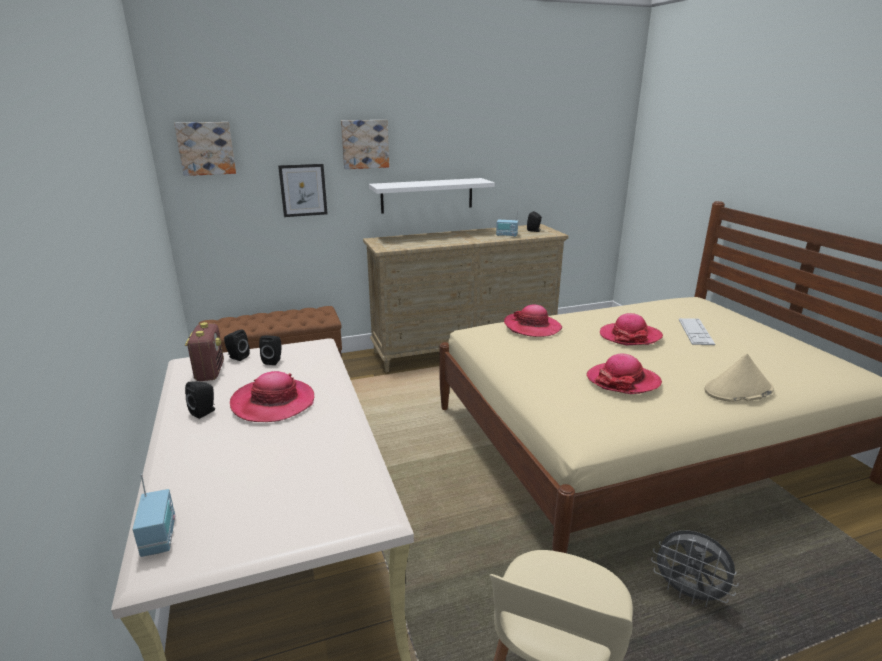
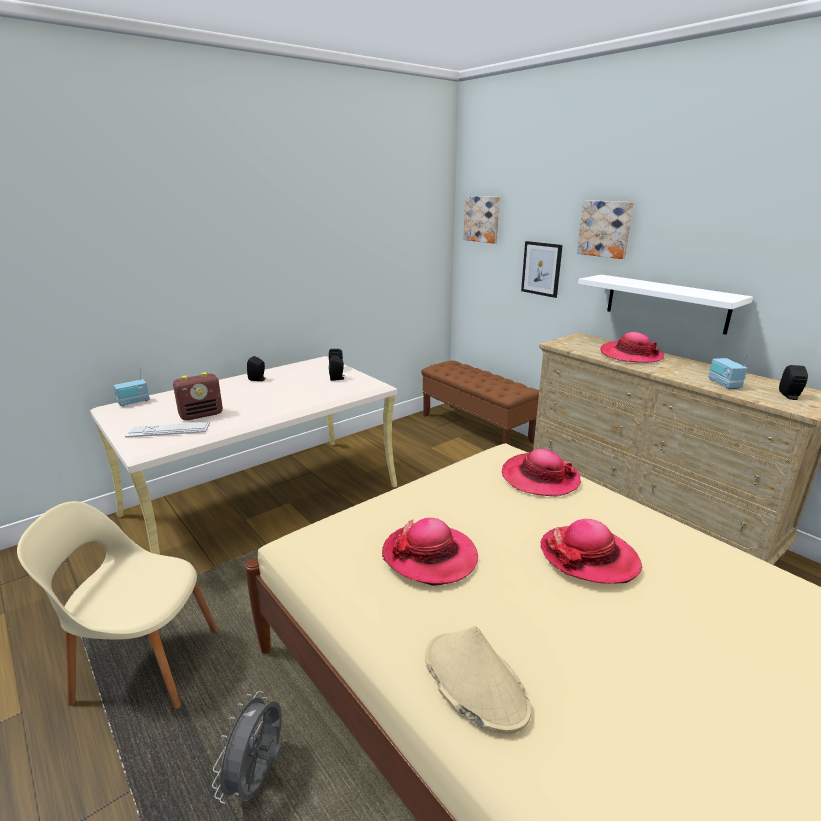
camera: 70 degrees right, 0 degrees up
radio [185,322,224,381] -> radio moved to [173,372,223,420]
hat [230,371,314,422] -> hat moved to [600,332,664,363]
keyboard [679,318,715,345] -> keyboard moved to [125,422,210,438]

